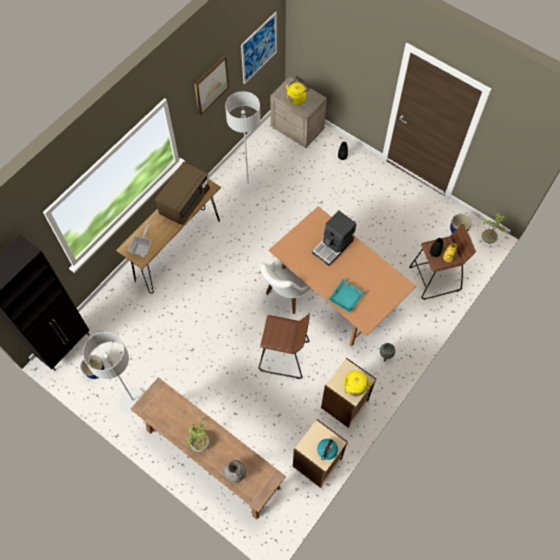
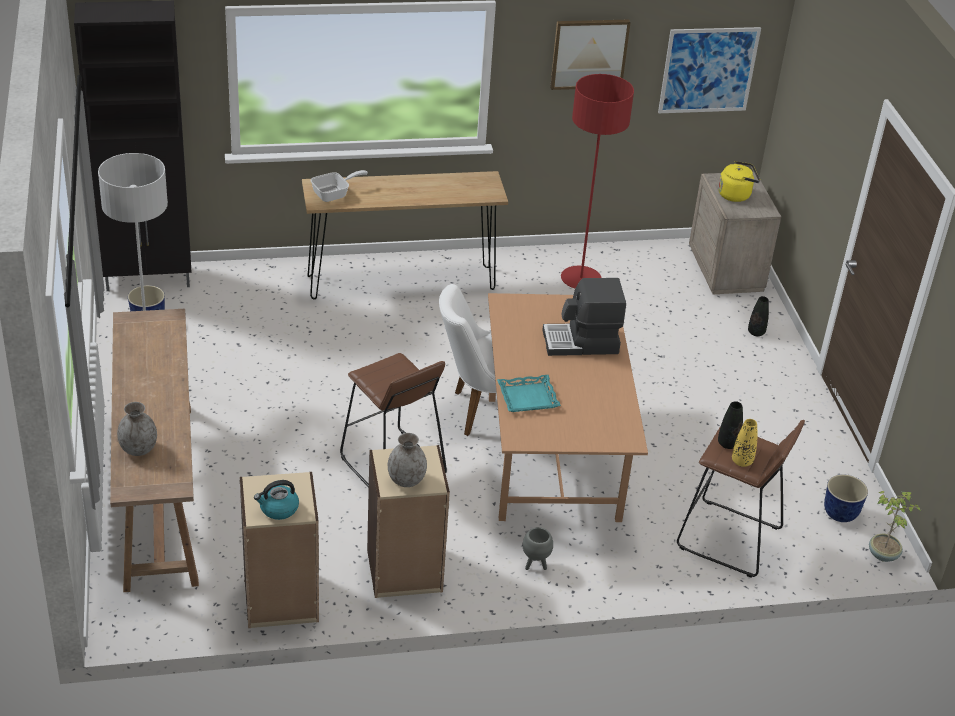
camera: 40 degrees right, 25 degrees down
brown microwave [155,162,210,225] -> none
potted plant [186,418,210,452] -> none
grey floor lamp [225,91,261,193] -> red floor lamp [561,74,634,288]
yellow kettle [344,371,374,396] -> grey vase [388,433,427,487]

